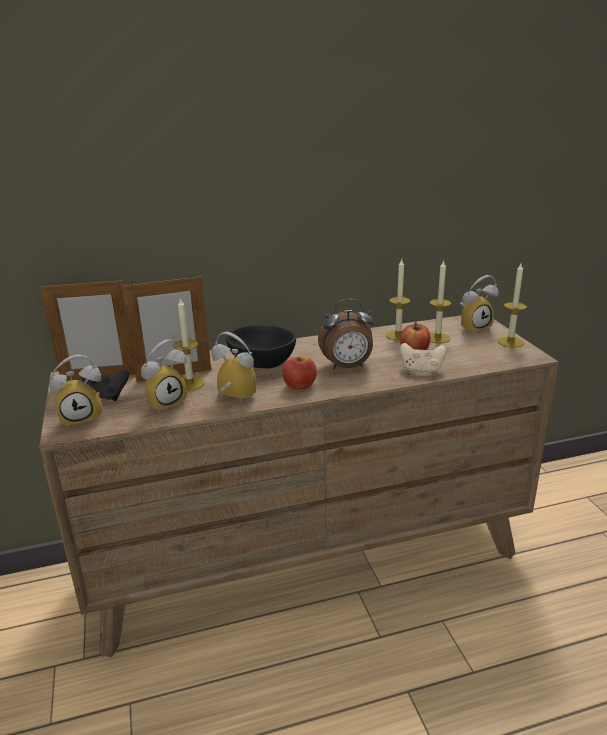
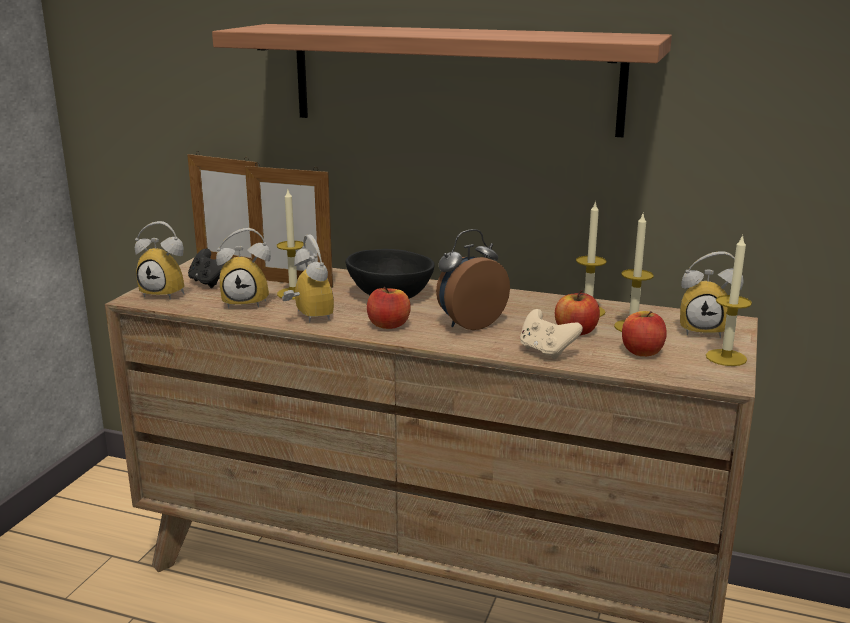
camera: 35 degrees right, 5 degrees down
alarm clock [318,299,374,369] -> alarm clock turned 120 degrees clockwise [436,229,510,330]
none -> shelf [212,24,672,137]
none -> apple [622,311,667,356]

